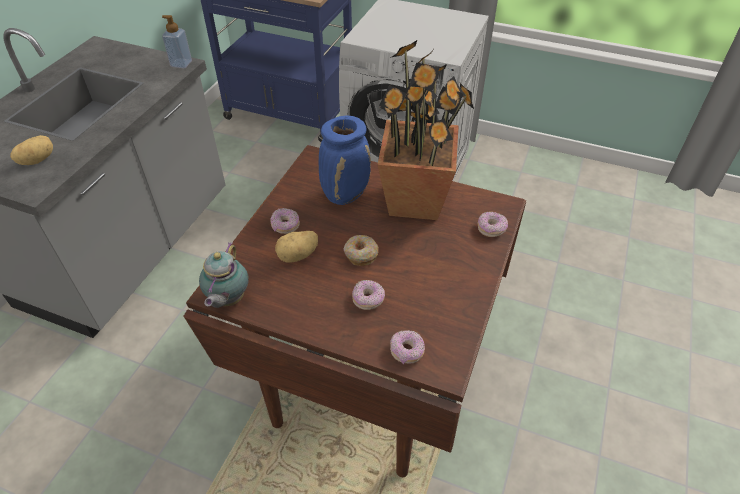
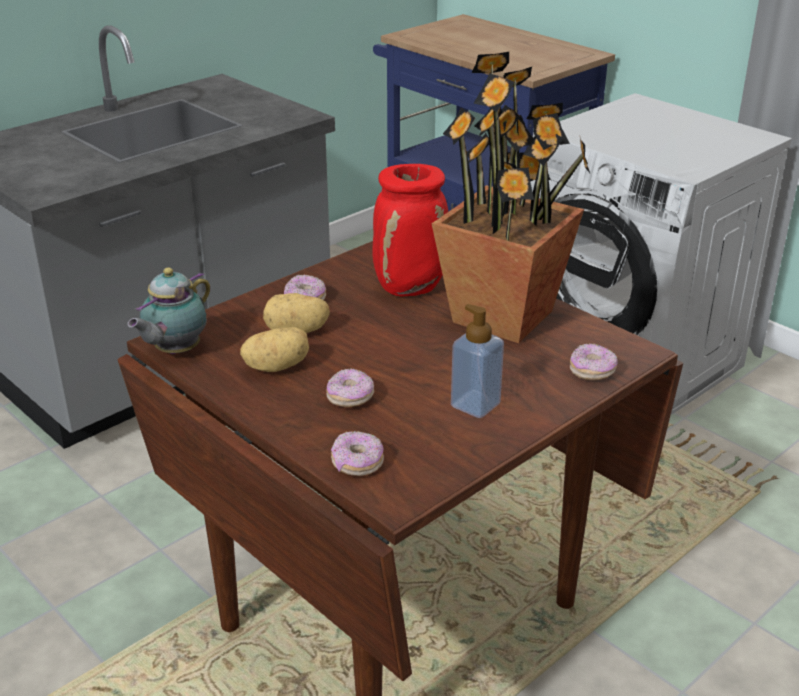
camera: 25 degrees right, 15 degrees down
potato [10,135,53,165] -> potato moved to [240,327,309,372]
soap dispenser [162,15,192,68] -> soap dispenser moved to [451,304,504,418]
blue vase [319,115,371,205] -> red vase [372,164,448,296]
donut [344,235,379,266] -> none

